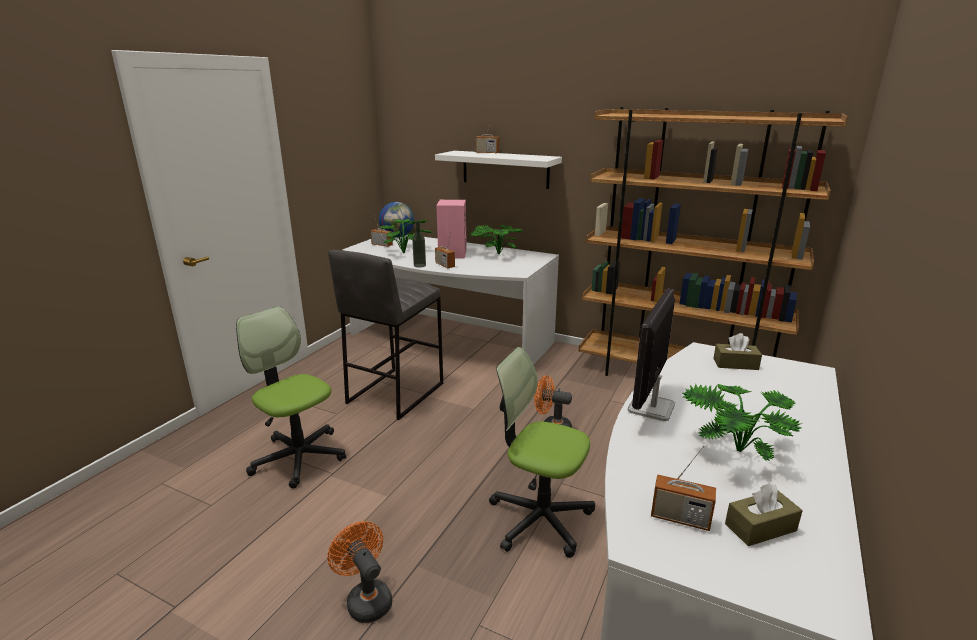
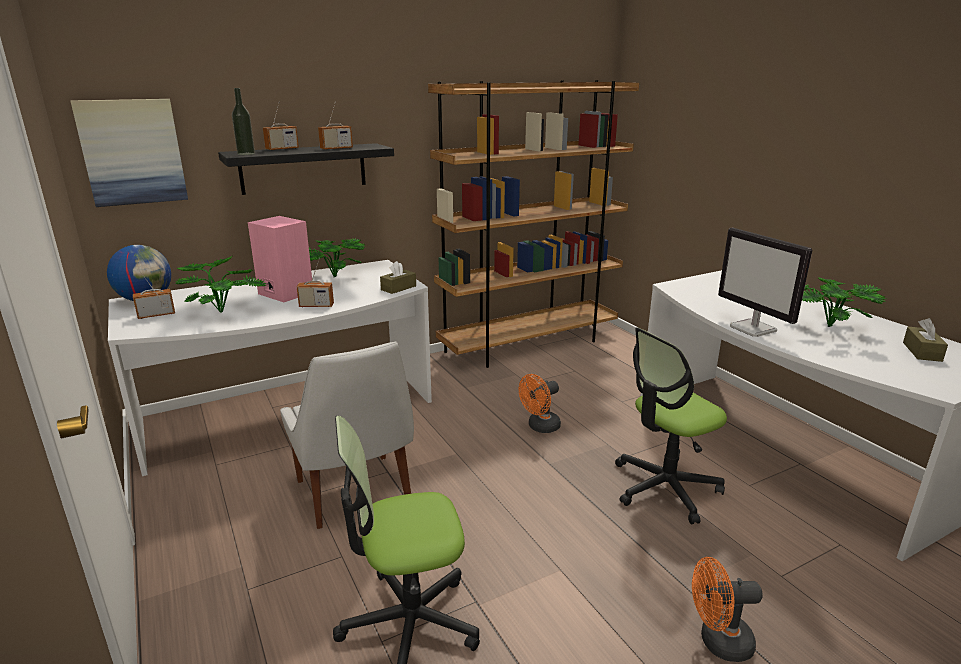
camera: 55 degrees left, 0 degrees up
grey stool [328,250,443,420] -> white chair [280,342,414,529]
bottle [412,221,426,267] -> bottle moved to [232,88,255,155]
white shelf [435,151,562,189] -> black shelf [218,143,394,195]
radio [651,445,716,531] -> radio moved to [318,101,353,150]
brown tissue box [713,333,762,370] -> brown tissue box moved to [380,261,416,294]
none -> picture [71,99,188,207]

